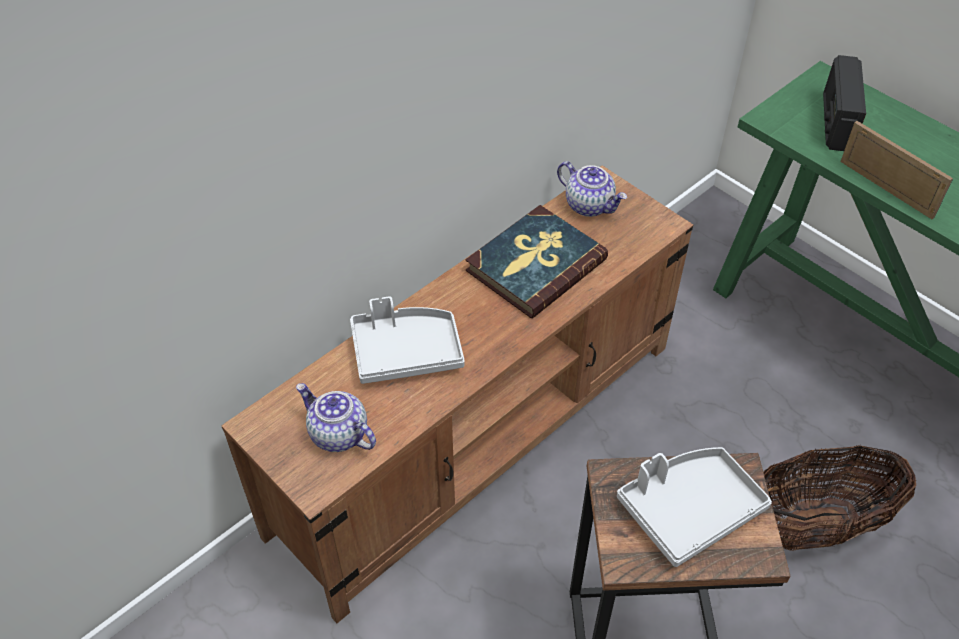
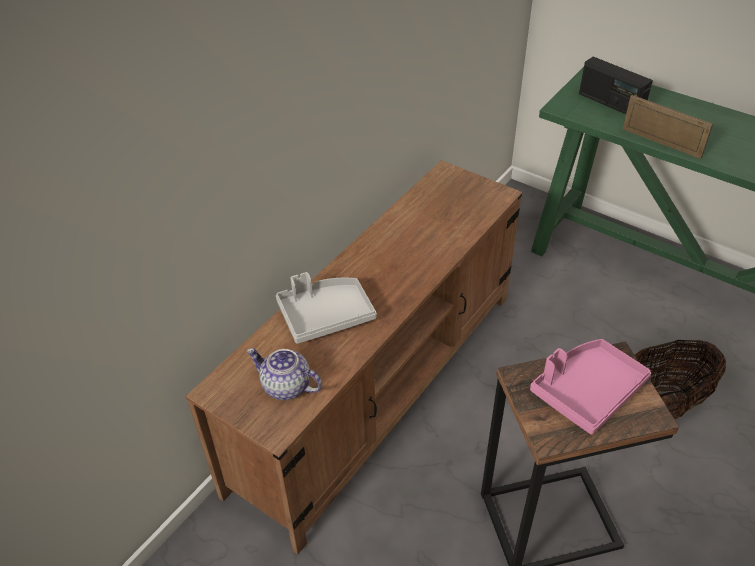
camera: 10 degrees left, 5 degrees down
book [466,205,608,318] -> none
teapot [557,161,627,217] -> none
grey tray [617,447,772,567] -> pink tray [530,339,651,435]
radio [823,55,866,151] -> radio turned 45 degrees counterclockwise [579,57,653,114]

